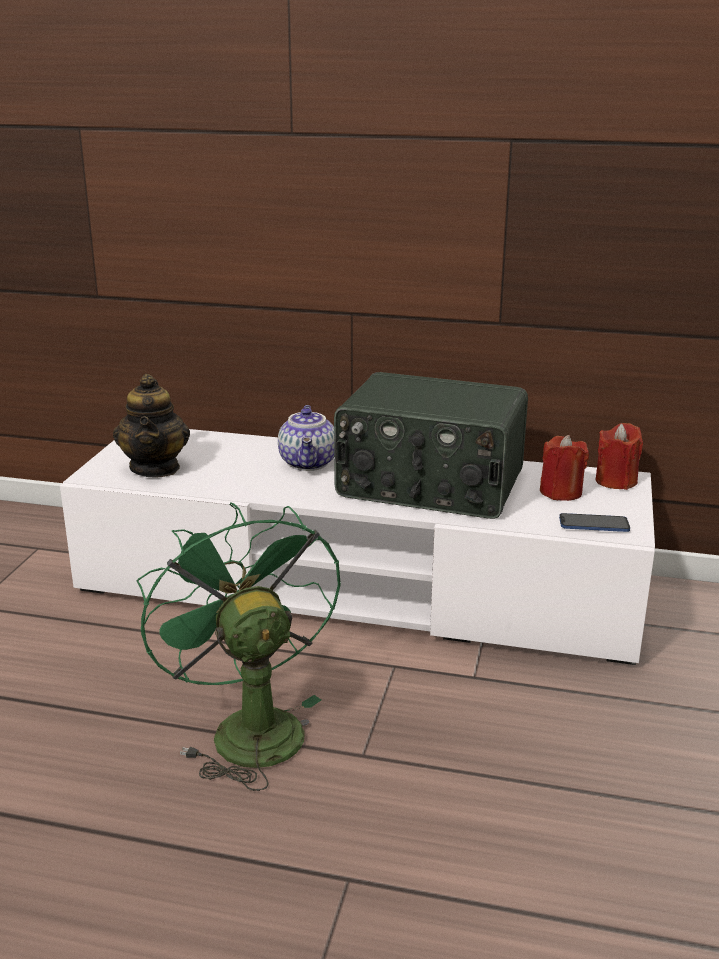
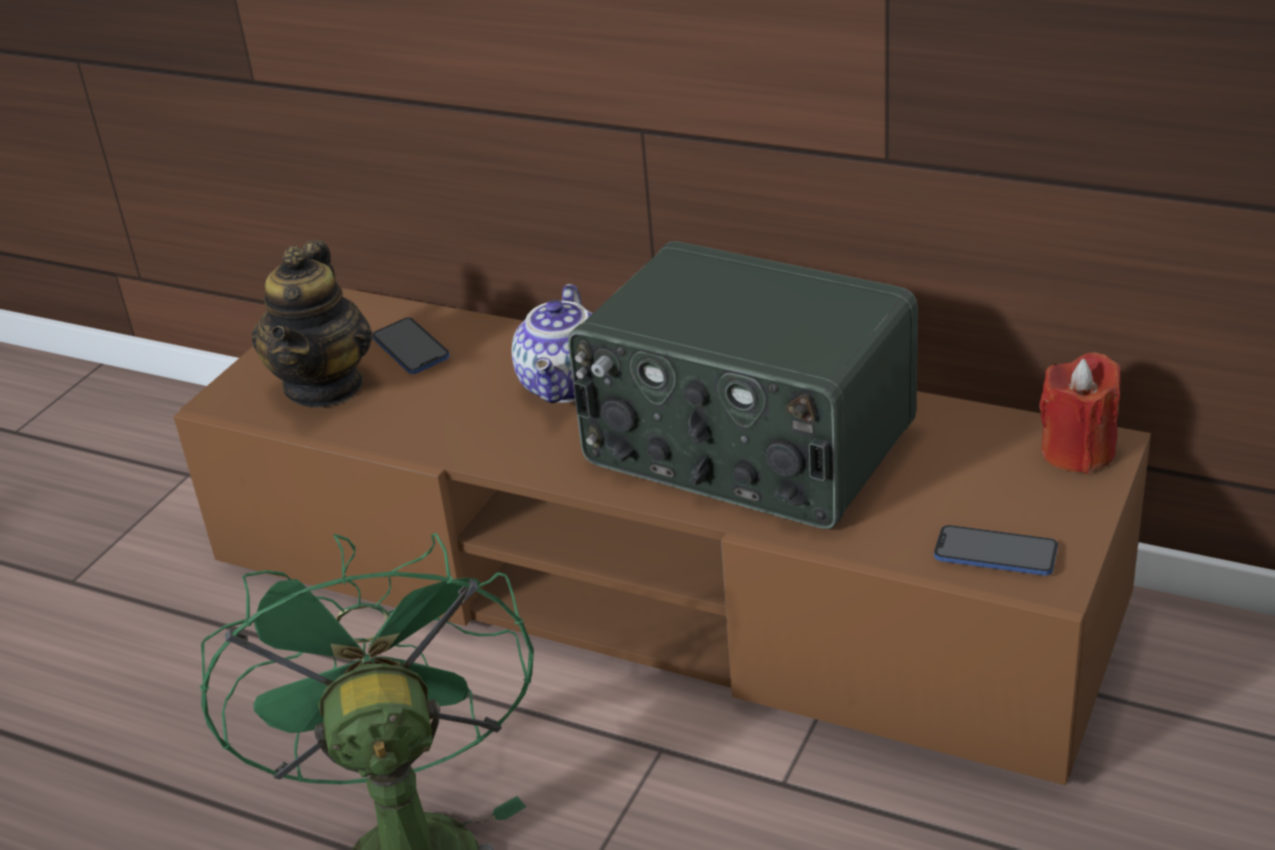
camera: 15 degrees right, 10 degrees up
white tv stand [60,429,655,665] -> brown tv stand [174,288,1151,785]
red candle [540,435,589,501] -> none
none -> phone [372,318,450,374]

